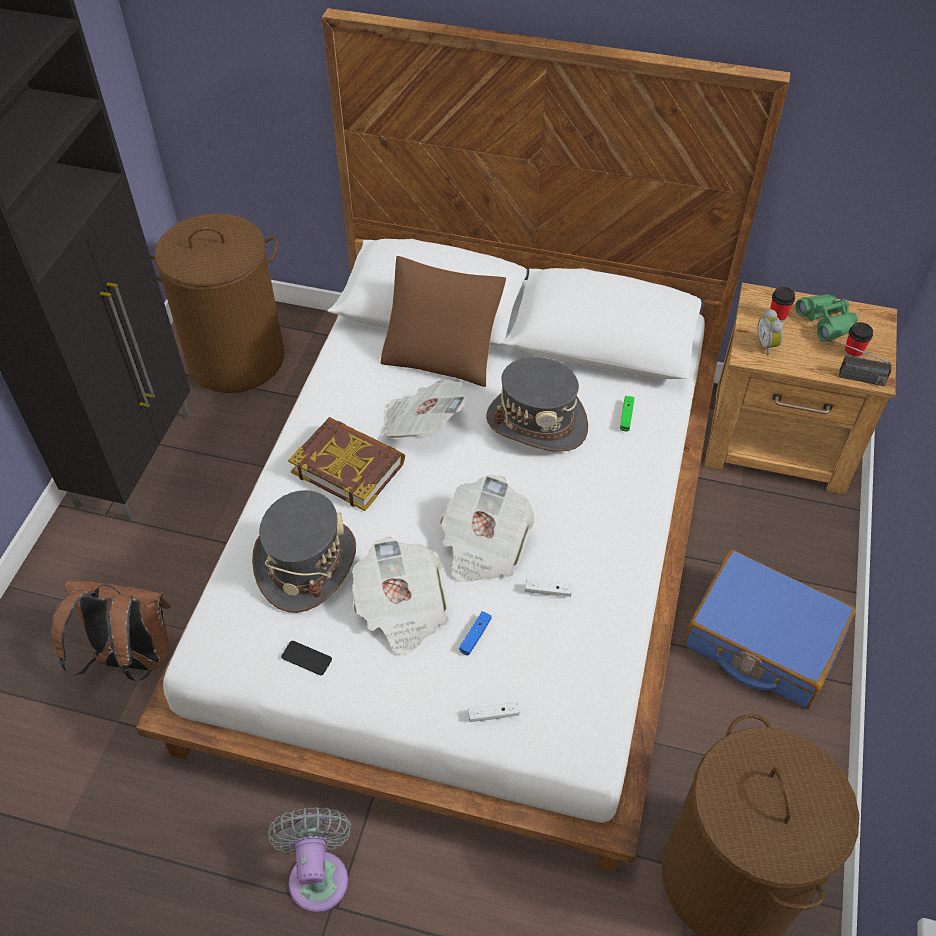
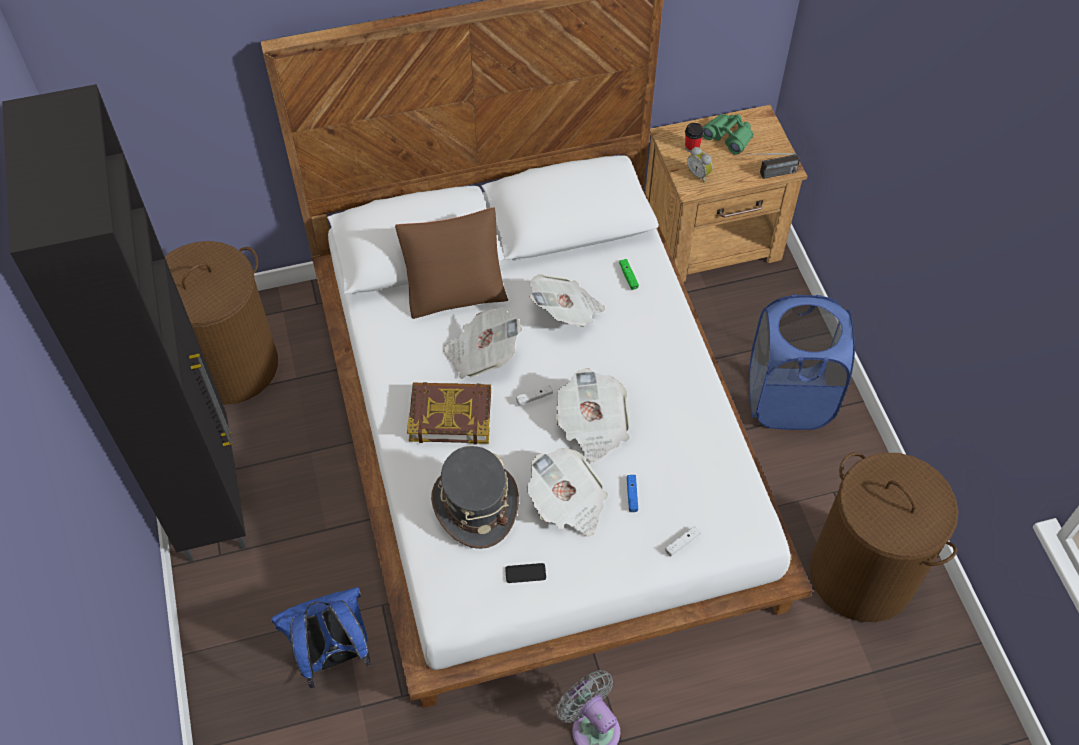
camera: 30 degrees left, 5 degrees up
brown backpack [51,581,171,681] -> blue backpack [271,587,371,688]
grey hat [486,357,588,452] -> newspaper [529,274,605,327]
white game controller [525,580,572,597] -> white game controller moved to [516,385,553,405]
blue suitcase [684,550,856,709] -> blue laundry basket [749,294,855,430]
cup [844,322,873,358] -> none

